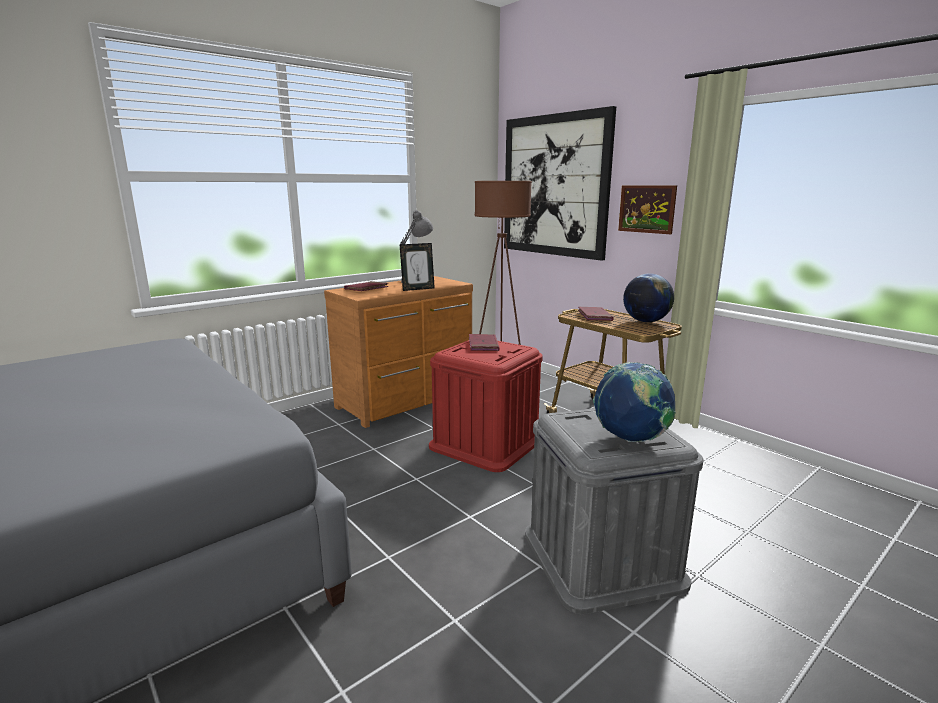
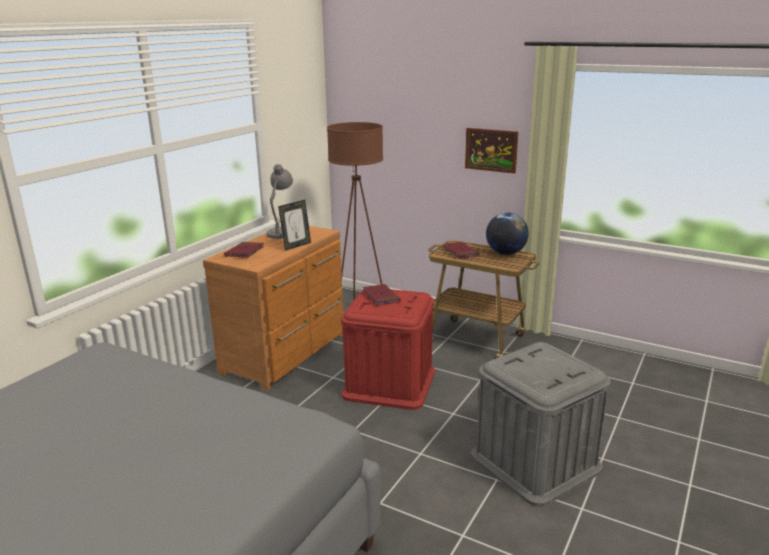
camera: 20 degrees left, 5 degrees up
picture [504,106,616,261] -> none
globe [593,362,676,442] -> none

